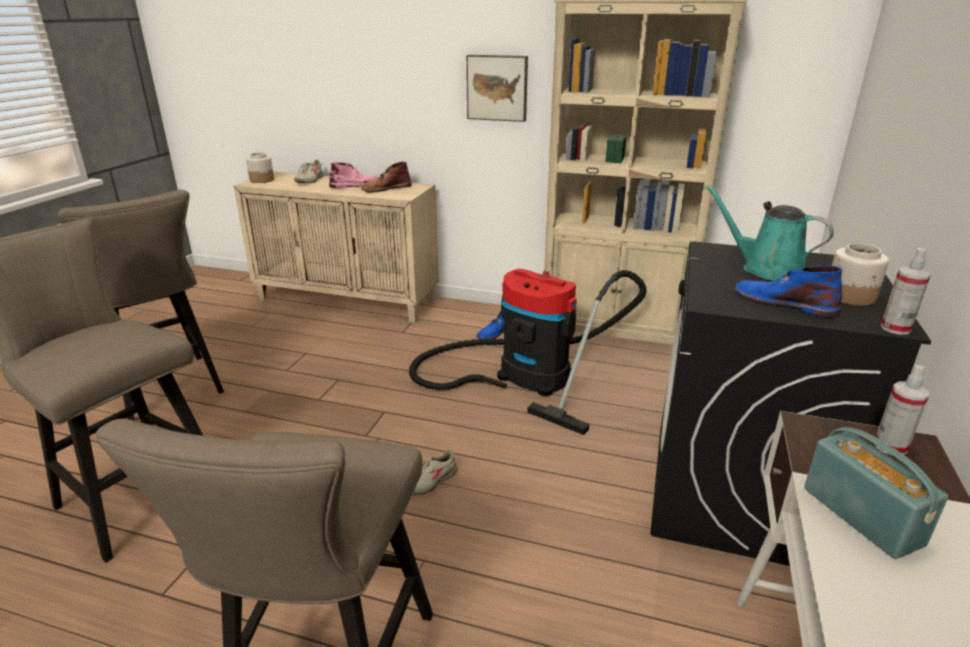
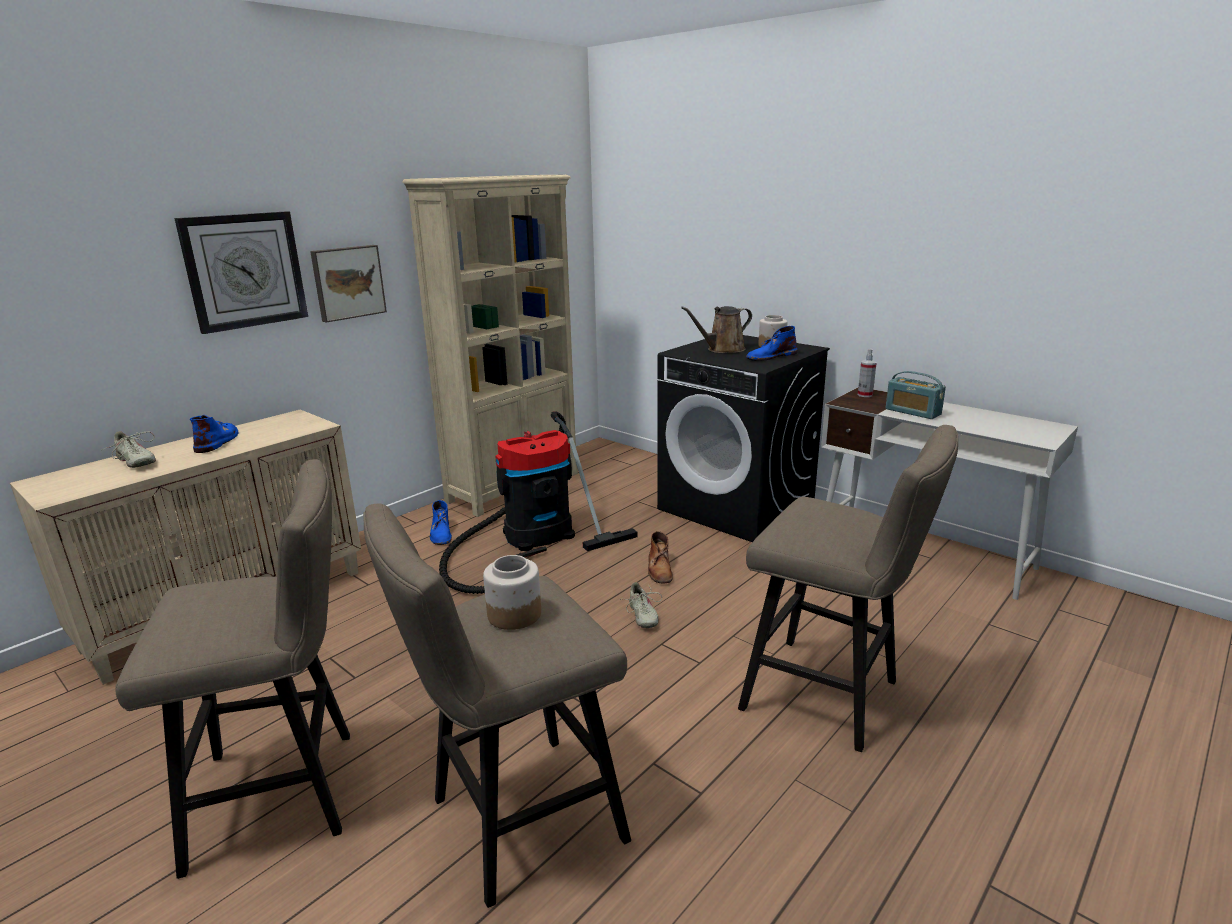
camera: 65 degrees left, 5 degrees down
jar [246,152,274,183] -> jar moved to [483,555,541,630]
pink boot [329,162,378,188] -> blue boot [190,415,238,453]
brown boot [361,162,412,193] -> brown boot moved to [648,531,673,584]
turquoise watering can [705,185,834,281] -> brown watering can [681,306,752,353]
radio [804,427,948,559] -> radio turned 135 degrees counterclockwise [885,371,946,419]
spray bottle [881,248,931,335] -> none
none -> wall clock [174,211,308,334]

